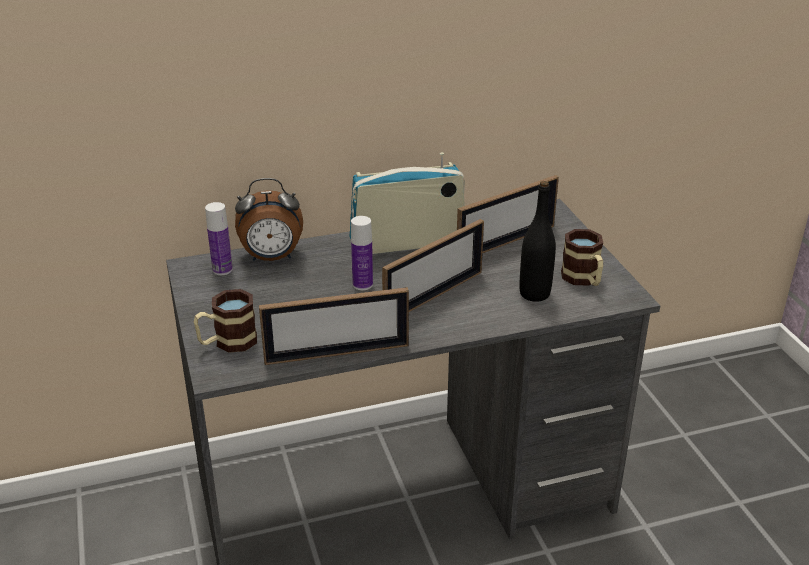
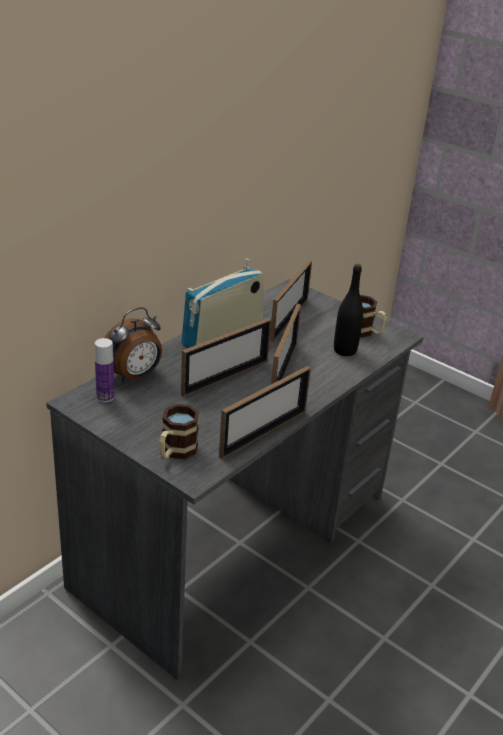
camera: 35 degrees left, 0 degrees up
bottle [351,216,373,290] -> picture frame [181,318,271,397]

